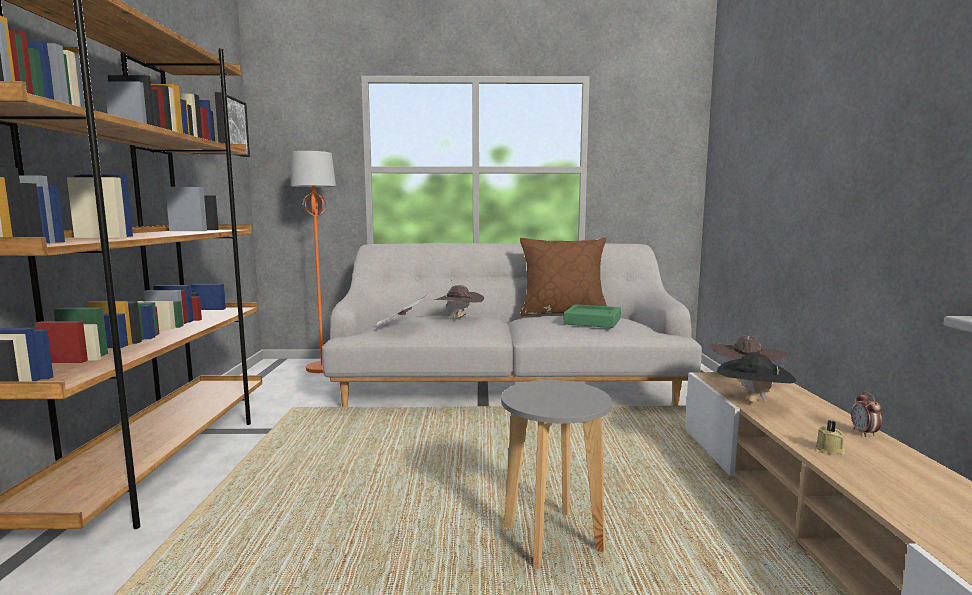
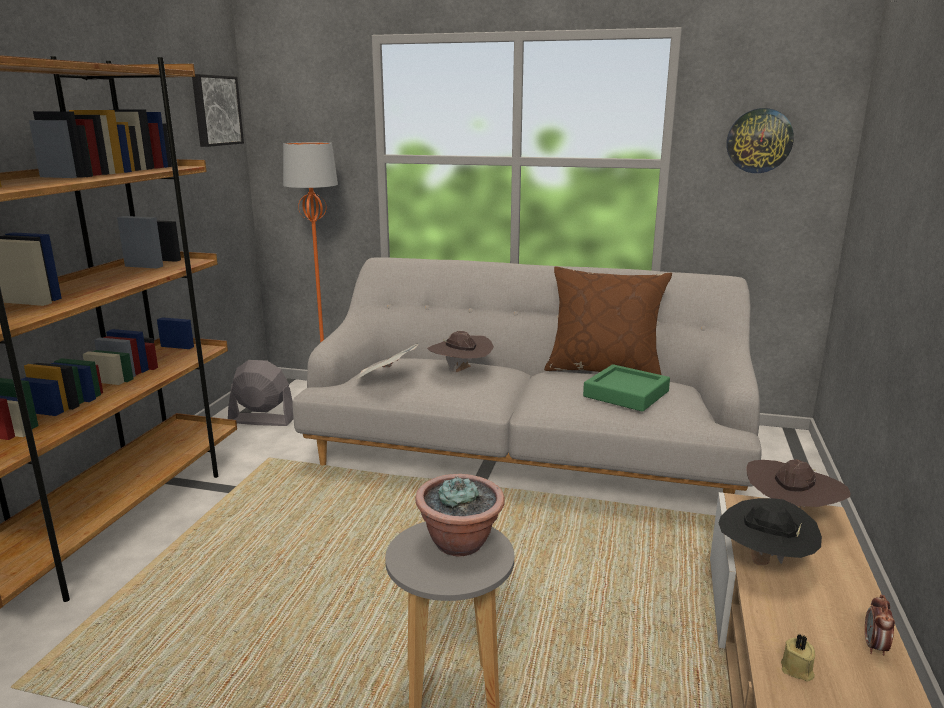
camera: 15 degrees right, 10 degrees up
none -> grey fan [228,360,293,426]
none -> potted plant [415,474,505,556]
none -> wall clock [727,108,794,173]

